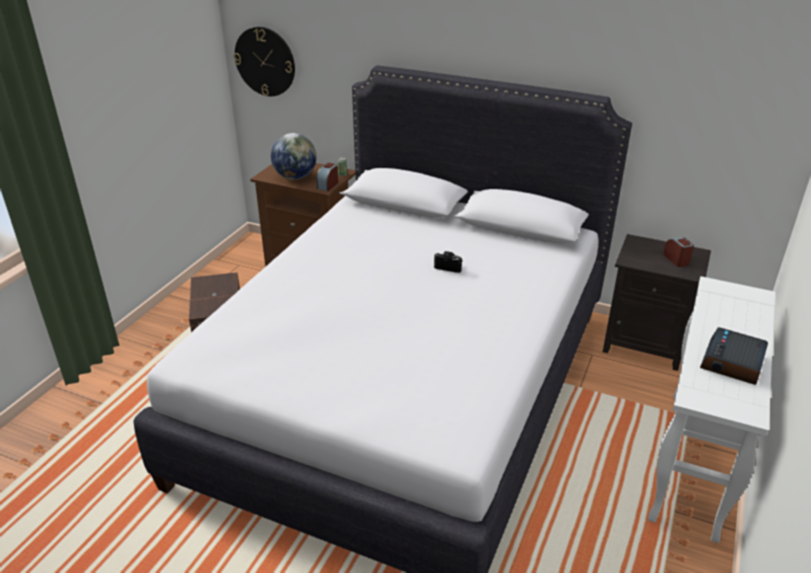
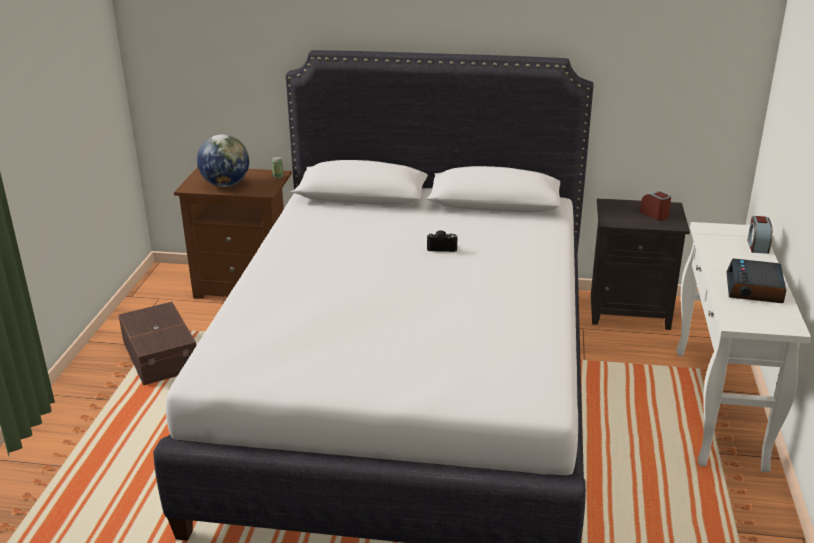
camera: 15 degrees left, 5 degrees down
wall clock [234,27,295,96] -> none
alarm clock [317,163,338,191] -> alarm clock moved to [747,216,773,254]

